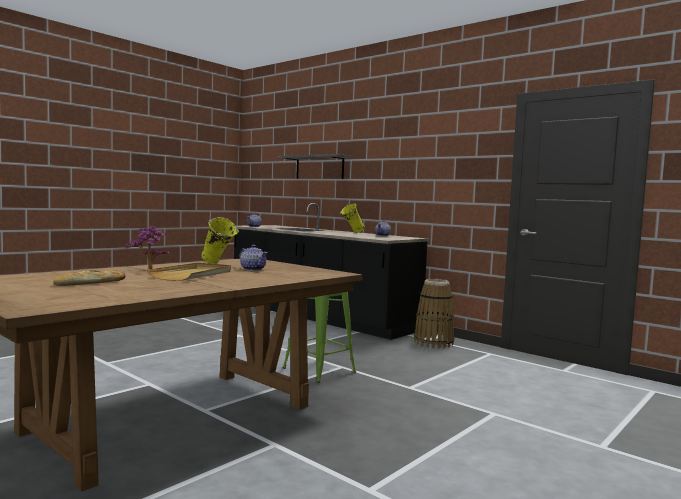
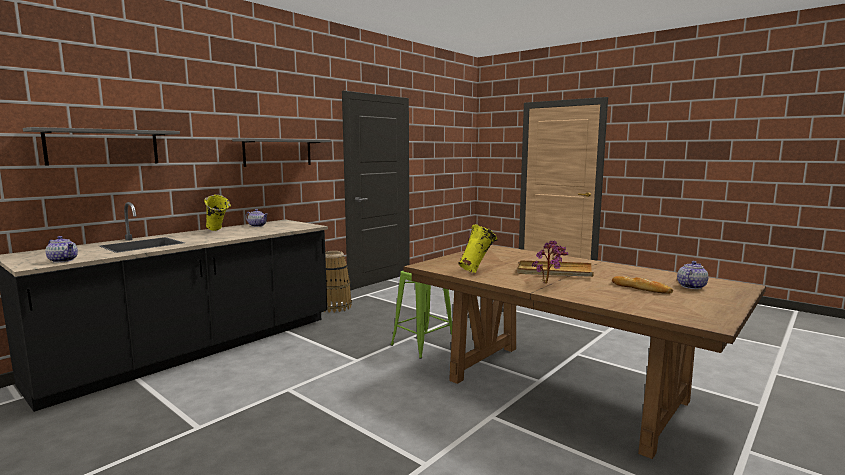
camera: 90 degrees left, 5 degrees up
teapot [240,245,268,271] -> teapot moved to [677,261,708,289]
none -> grey shelf [232,138,331,167]

